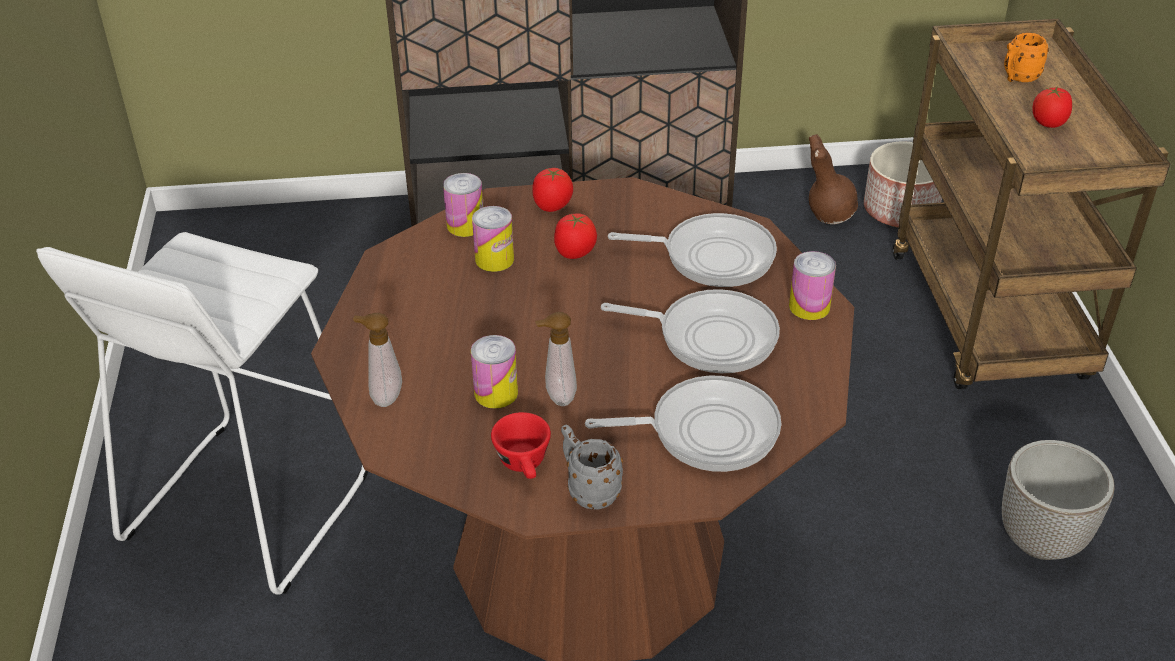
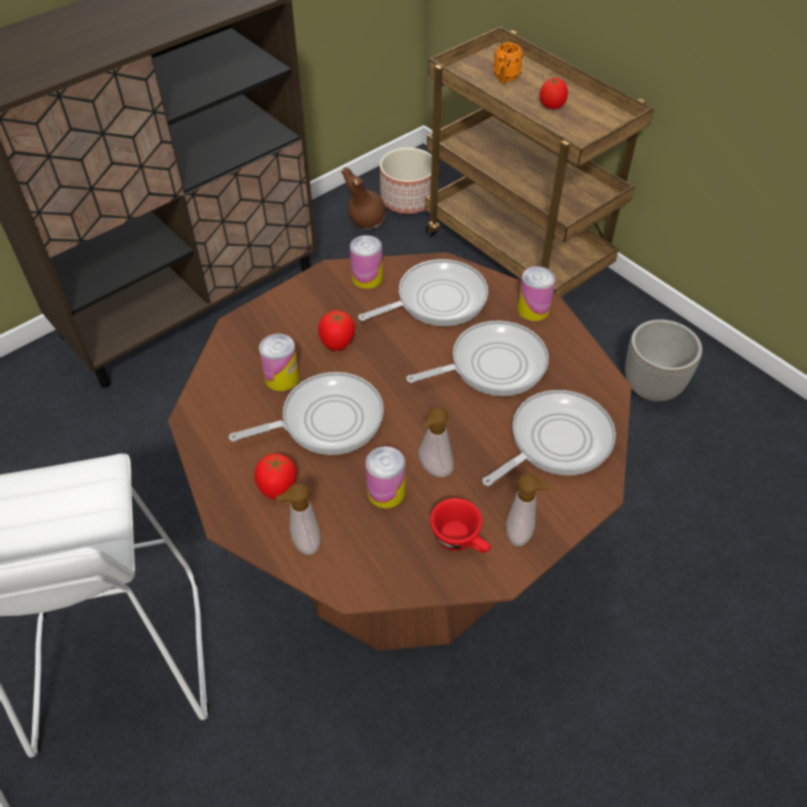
camera: 35 degrees left, 10 degrees up
can [443,173,483,237] -> can moved to [350,235,383,289]
tomato [532,168,573,212] -> tomato moved to [254,454,297,499]
grey mug [561,425,623,510] -> soap dispenser [506,474,552,546]
none -> frying pan [229,372,384,455]

